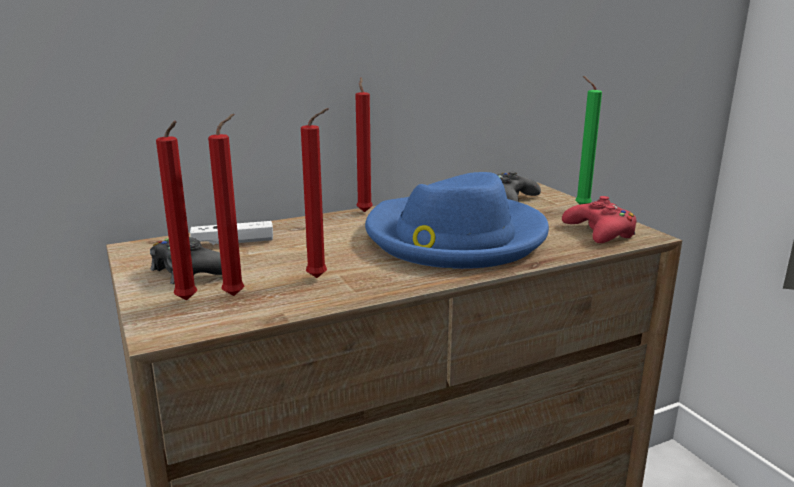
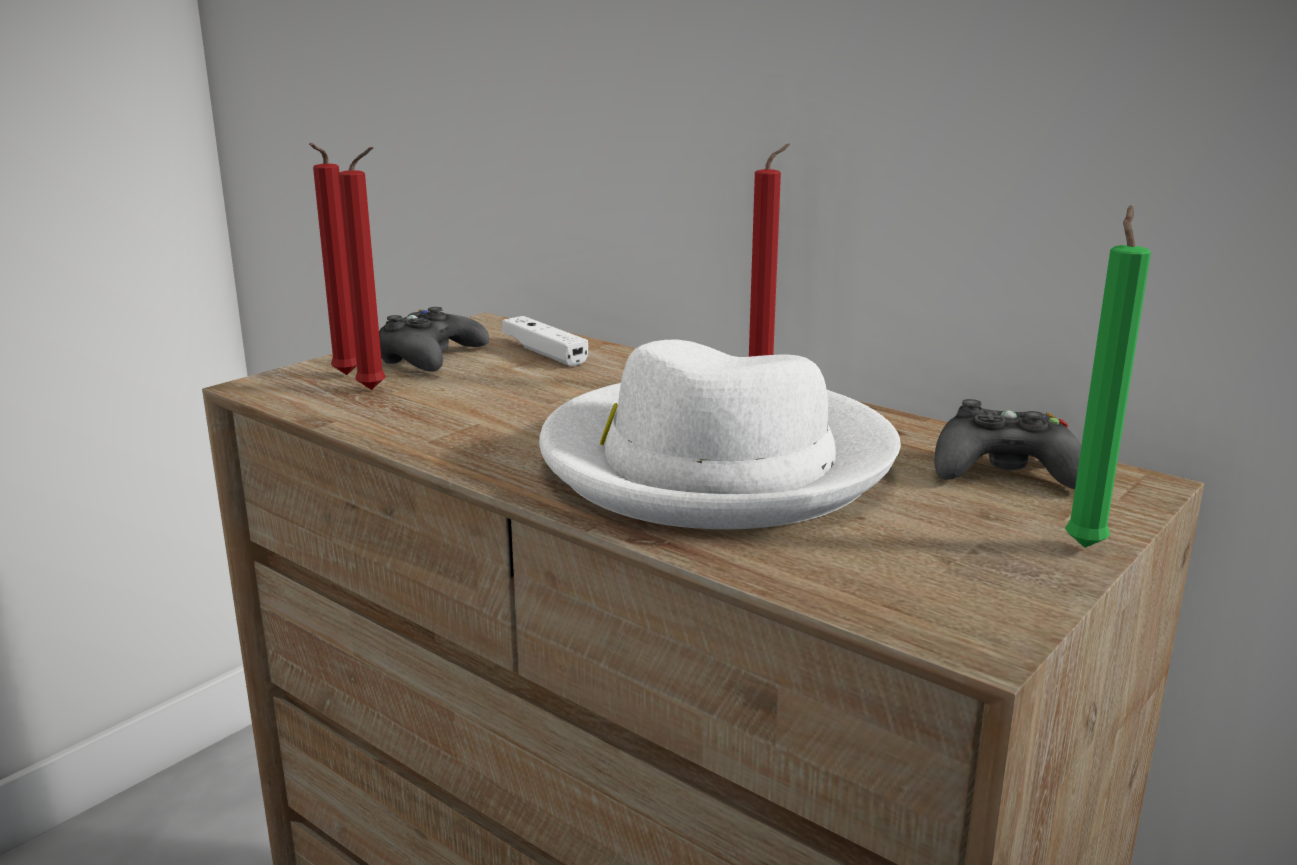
camera: 65 degrees right, 0 degrees up
red candle [301,108,328,278] -> none
blue hat [365,172,549,269] -> white hat [539,339,901,529]
red game controller [562,196,637,243] -> none

